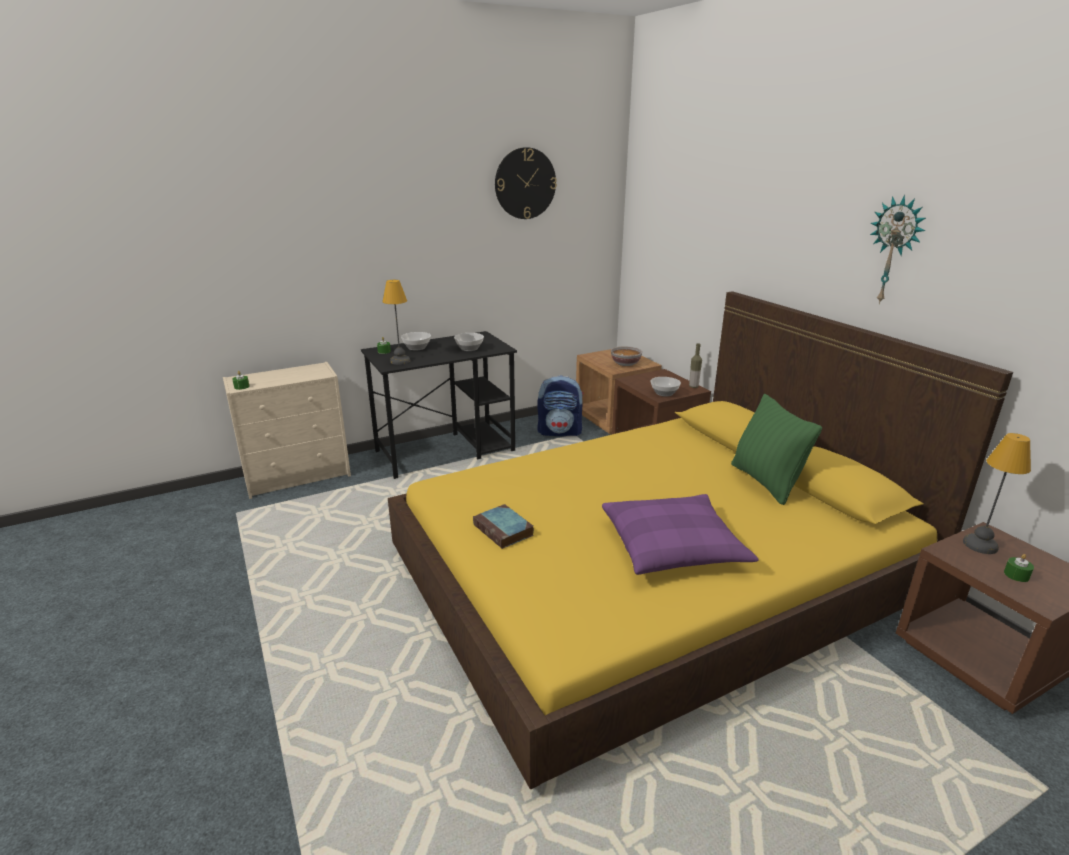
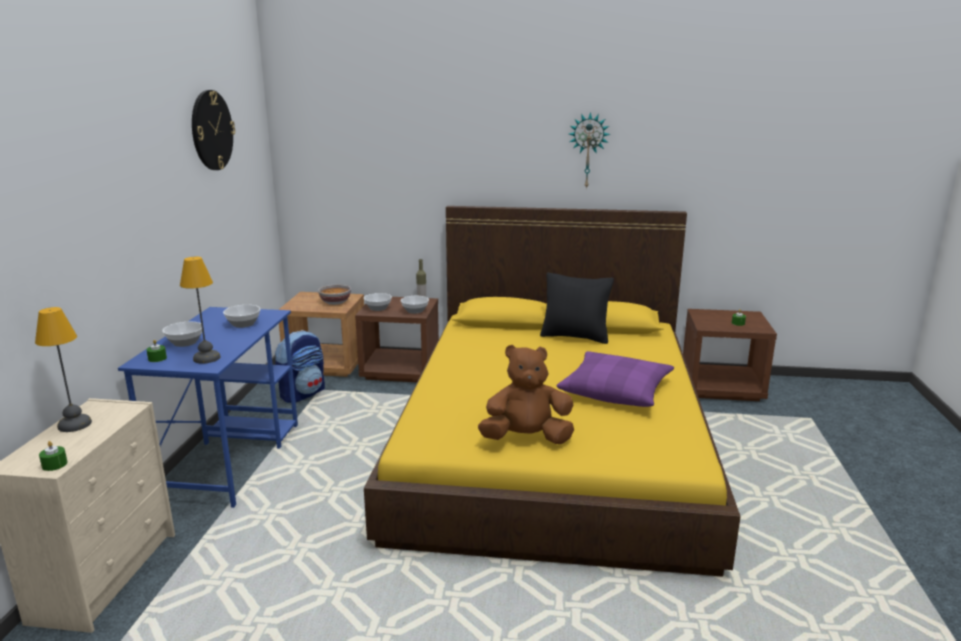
camera: 55 degrees left, 5 degrees down
black desk [361,331,517,479] -> blue desk [118,307,298,508]
book [473,504,534,549] -> brown plush toy [478,345,574,444]
green pillow [731,394,822,505] -> black pillow [540,272,614,344]
table lamp [963,433,1031,554] -> table lamp moved to [35,307,92,432]
none -> bowl [364,293,392,311]

